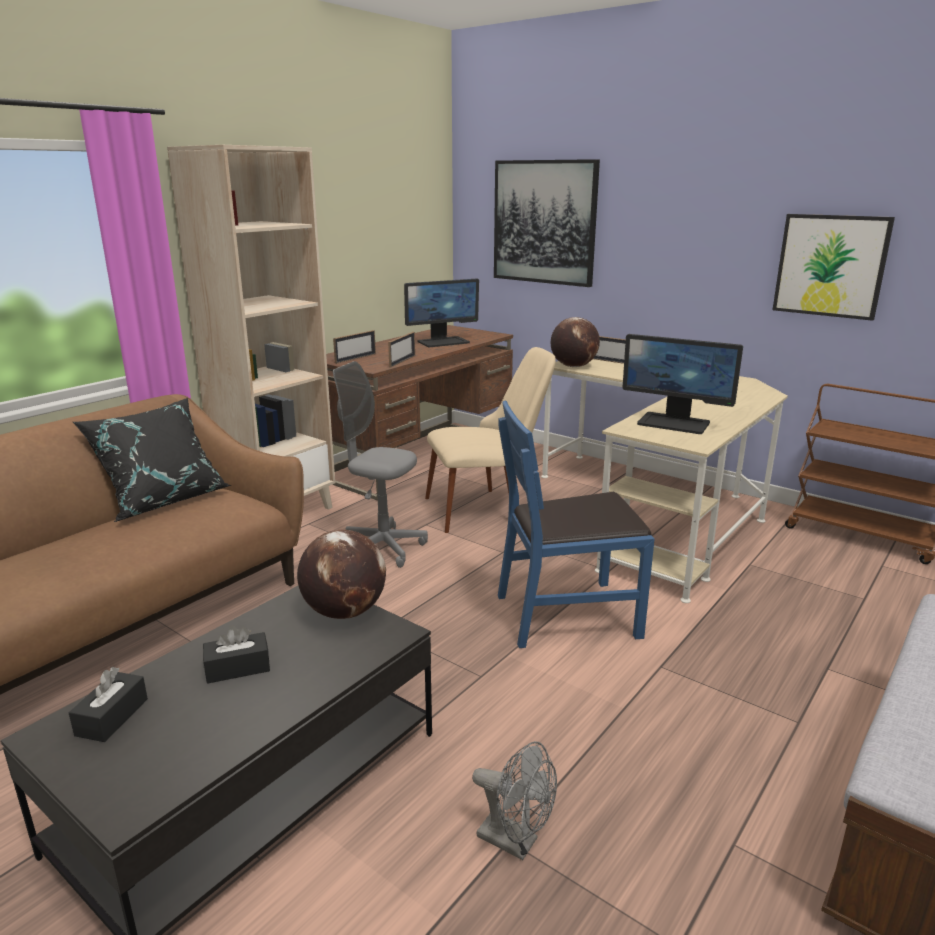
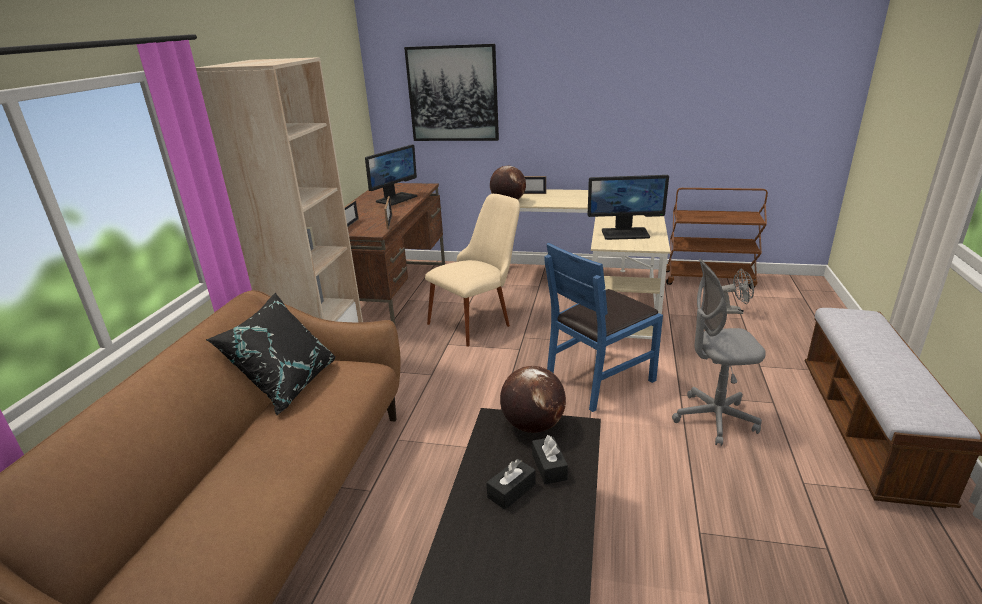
camera: 25 degrees left, 5 degrees up
black tissue box [69,667,148,742] -> black tissue box moved to [532,435,568,484]
grey office chair [333,361,428,568] -> grey office chair moved to [672,259,766,446]
grey fan [472,741,557,860] -> grey fan moved to [722,269,754,314]
picture [773,214,895,321] -> none

